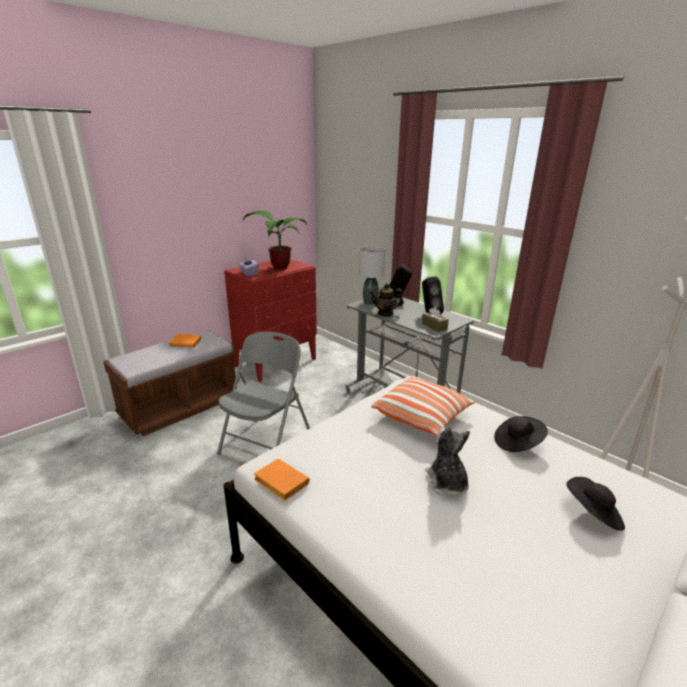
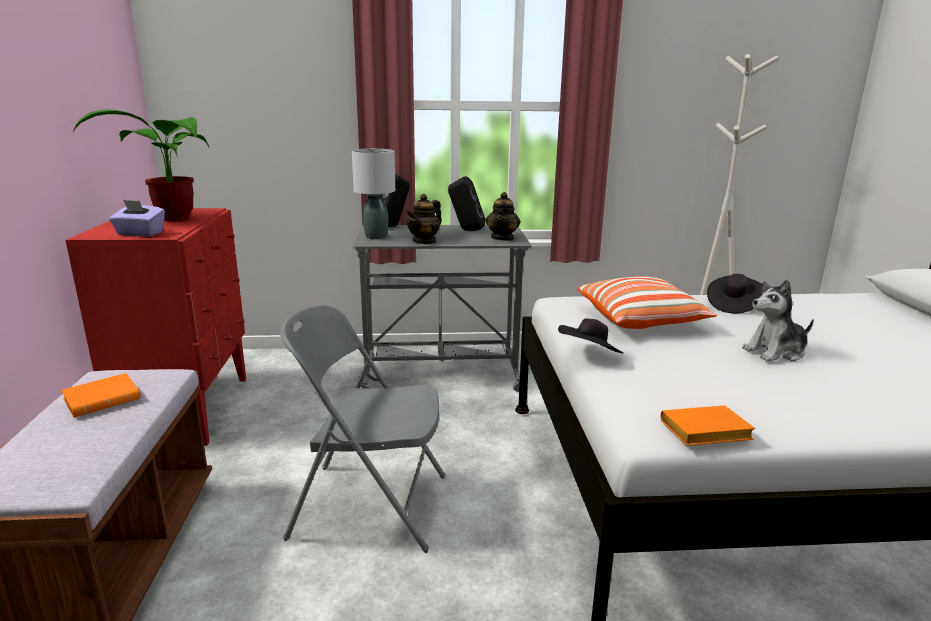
camera: 50 degrees left, 5 degrees down
grey chair [217,332,310,455] -> grey chair turned 60 degrees counterclockwise [280,305,446,553]
brown tissue box [422,307,449,332] -> teapot [486,192,520,241]
plush toy [425,427,470,496] -> plush toy turned 45 degrees counterclockwise [742,279,814,361]
black hat [566,477,625,531] -> black hat moved to [558,318,624,354]

